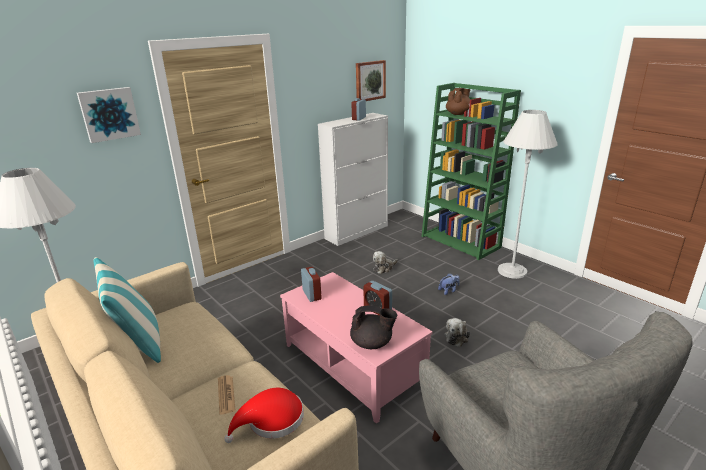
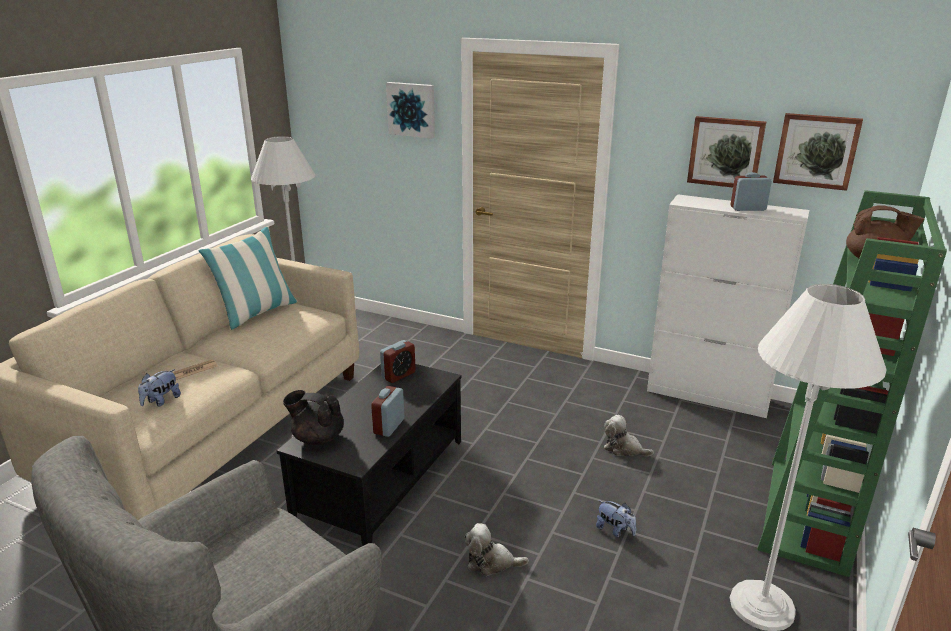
camera: 65 degrees right, 0 degrees up
red hat [224,388,304,443] -> plush toy [138,369,181,407]
pink coffee table [280,272,433,424] -> black coffee table [276,364,461,546]
black teapot [350,305,397,349] -> black teapot turned 120 degrees clockwise [283,390,344,445]
none -> picture [687,116,766,188]

